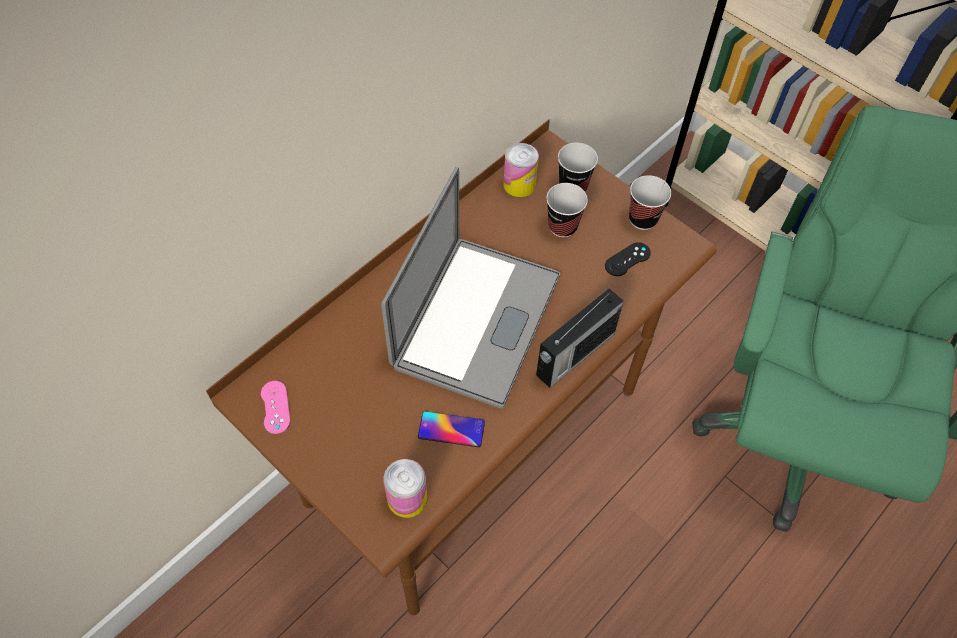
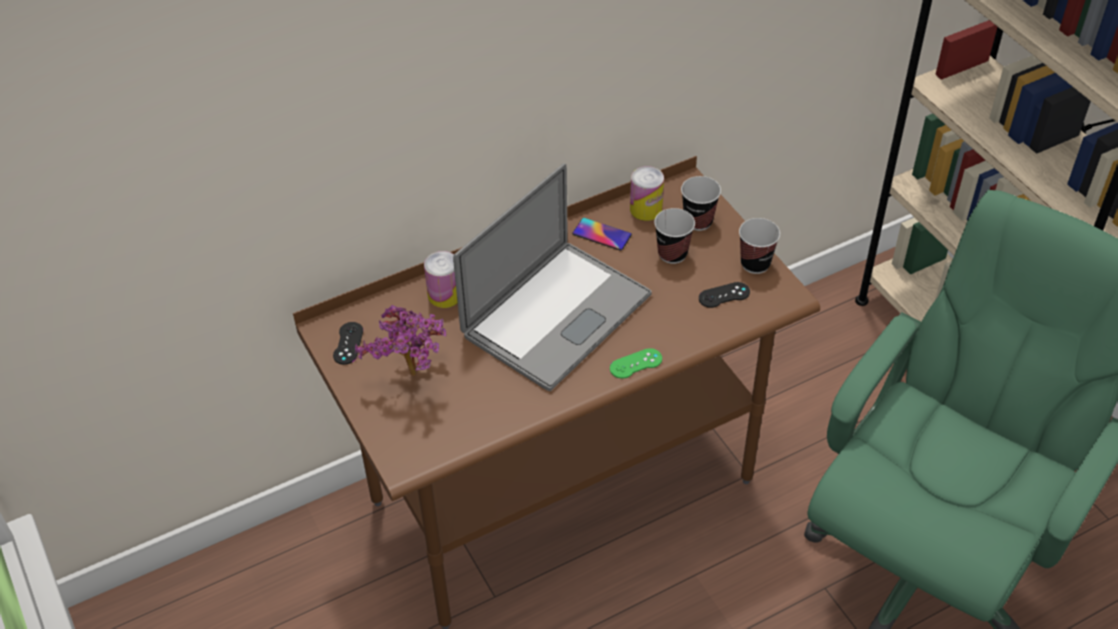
camera: 20 degrees right, 10 degrees down
pink game controller [261,381,290,434] -> black game controller [333,322,363,365]
can [383,459,427,518] -> can moved to [424,251,458,308]
phone [418,411,485,447] -> phone moved to [572,218,632,251]
radio [536,289,624,388] -> green game controller [610,348,662,379]
none -> potted plant [355,305,447,376]

